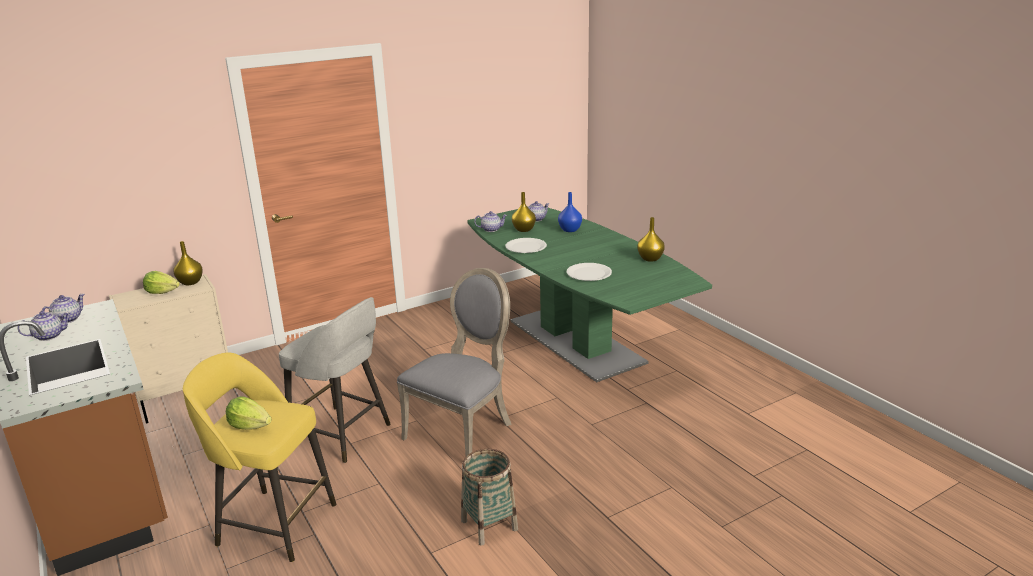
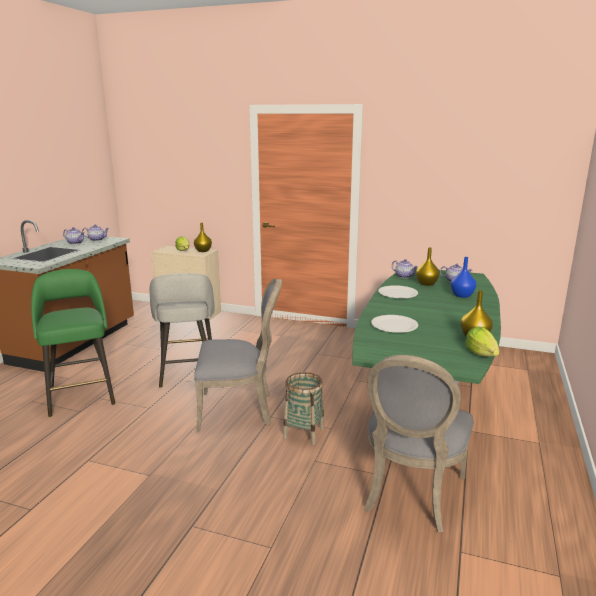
camera: 50 degrees right, 5 degrees down
yellow stool [183,352,336,562] -> green stool [31,269,115,417]
lettuce [226,396,272,430] -> lettuce moved to [465,326,499,357]
basket [461,449,518,545] -> basket moved to [283,372,325,445]
none -> grey chair [364,355,474,532]

